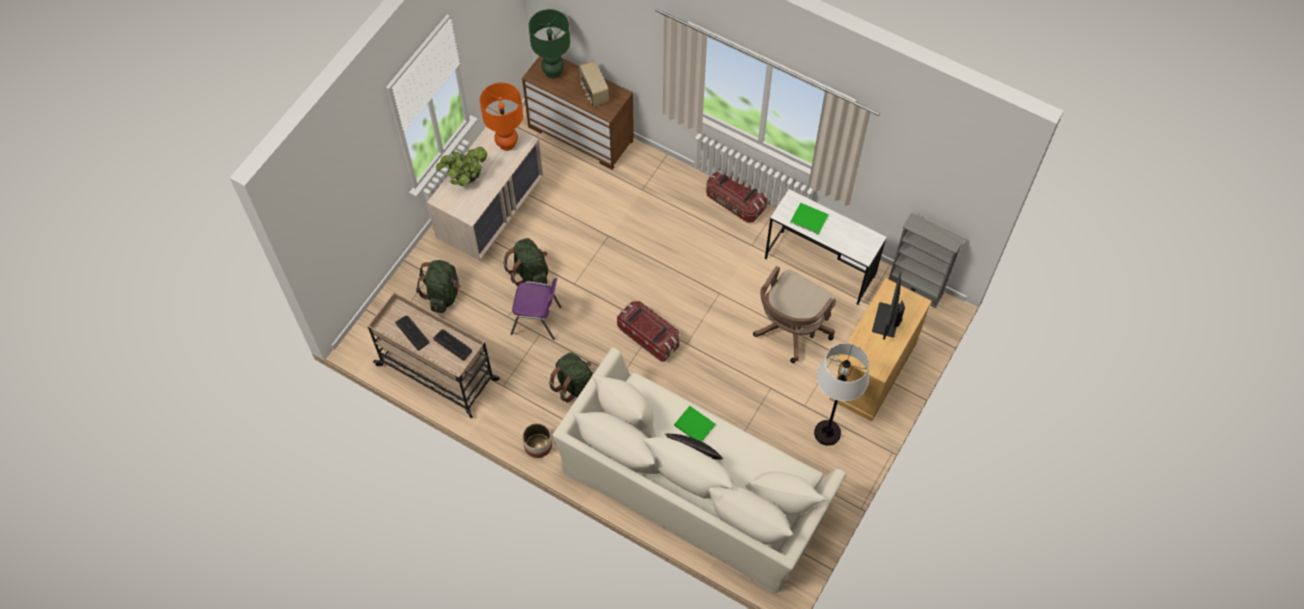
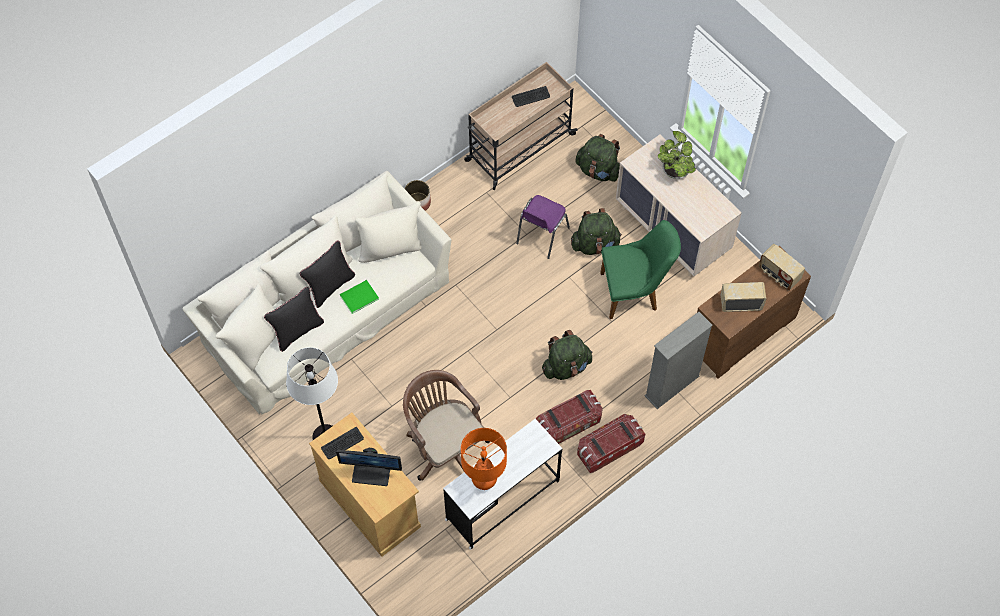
camera: 110 degrees right, 0 degrees up
keyboard [433,329,472,361] -> keyboard moved to [321,427,364,459]
orange table lamp [480,82,523,151] -> orange table lamp moved to [461,428,507,490]
green table lamp [529,9,570,78] -> radio [759,244,805,291]
green backpack [549,352,593,403] -> green backpack moved to [542,330,593,380]
storage box [617,301,679,362] -> storage box moved to [535,390,603,444]
green book [790,203,829,235] -> none
monitor [872,273,905,340] -> monitor turned 150 degrees clockwise [336,448,402,486]
grey bookcase [889,213,965,308] -> grey bookcase moved to [644,312,713,409]
none -> black pillow [264,286,324,352]
none -> green chair [600,220,681,319]

